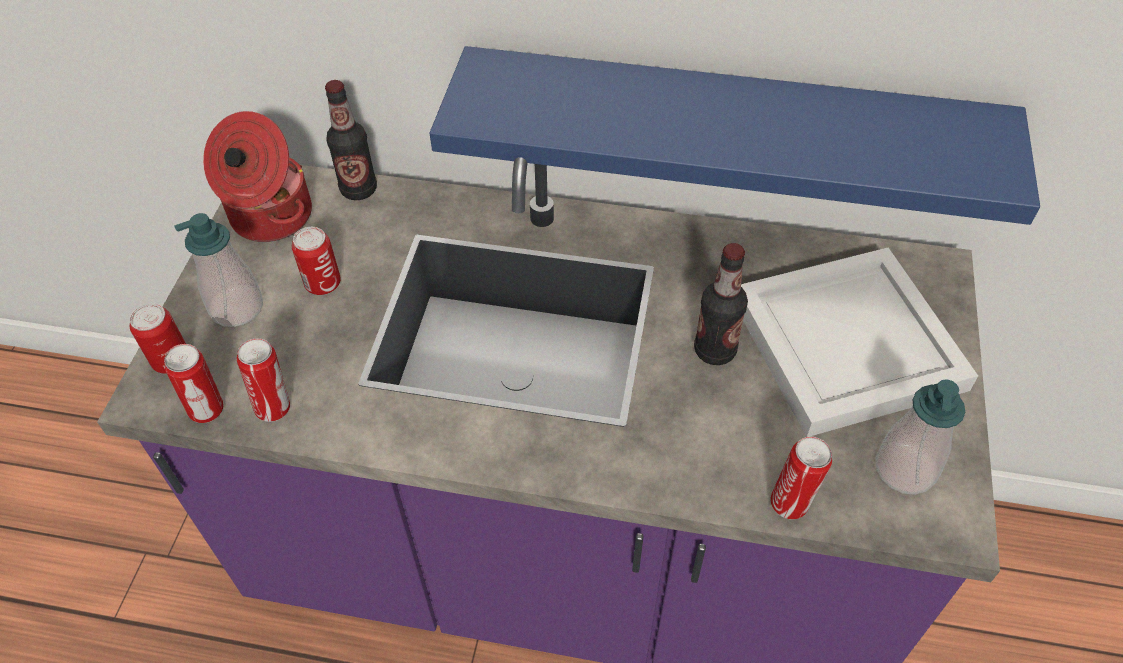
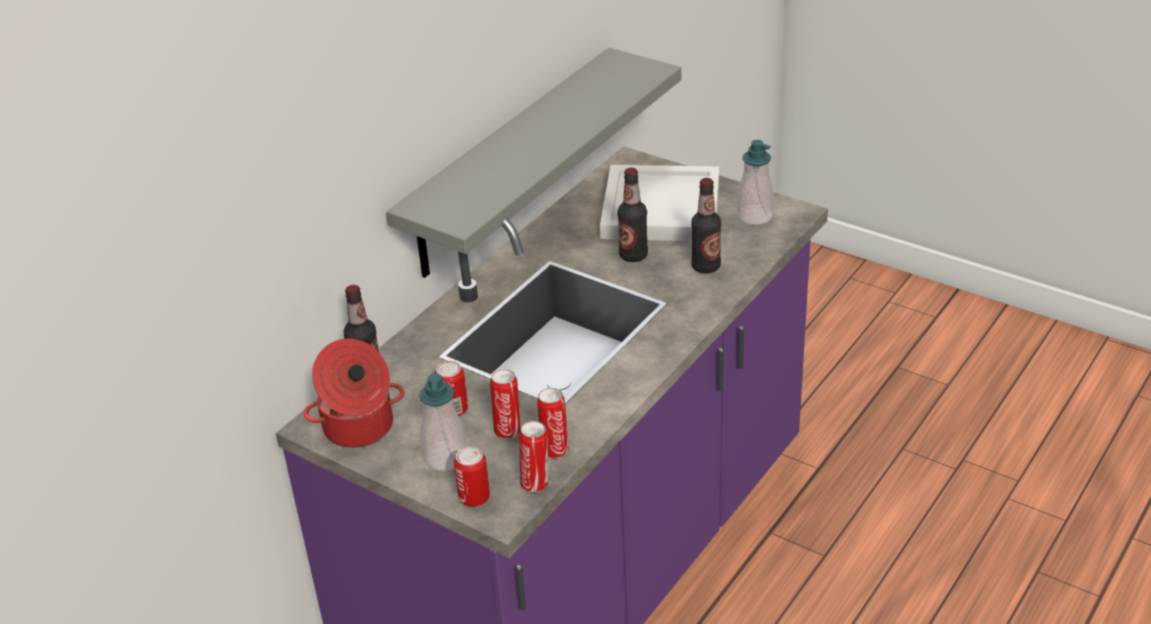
camera: 65 degrees left, 15 degrees down
blue shelf [429,46,1040,225] -> grey shelf [386,48,681,278]
can [771,437,832,519] -> can moved to [490,369,521,439]
none -> bottle [691,178,721,274]

